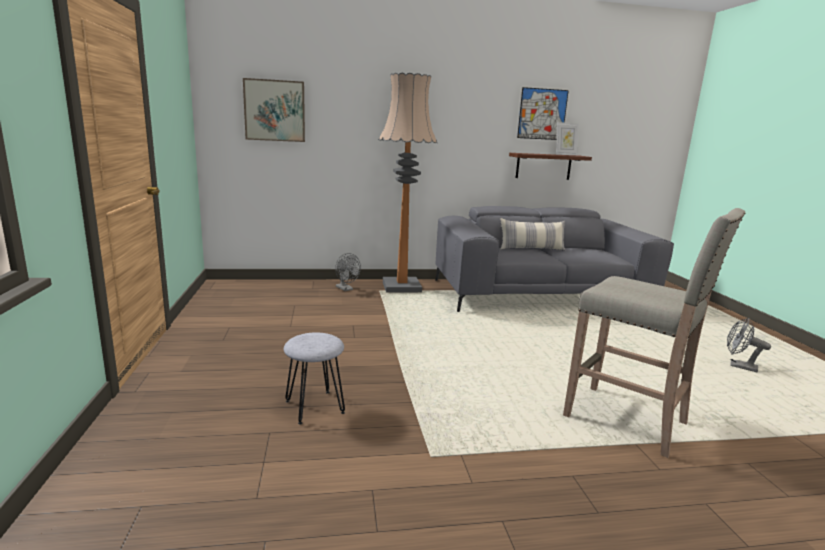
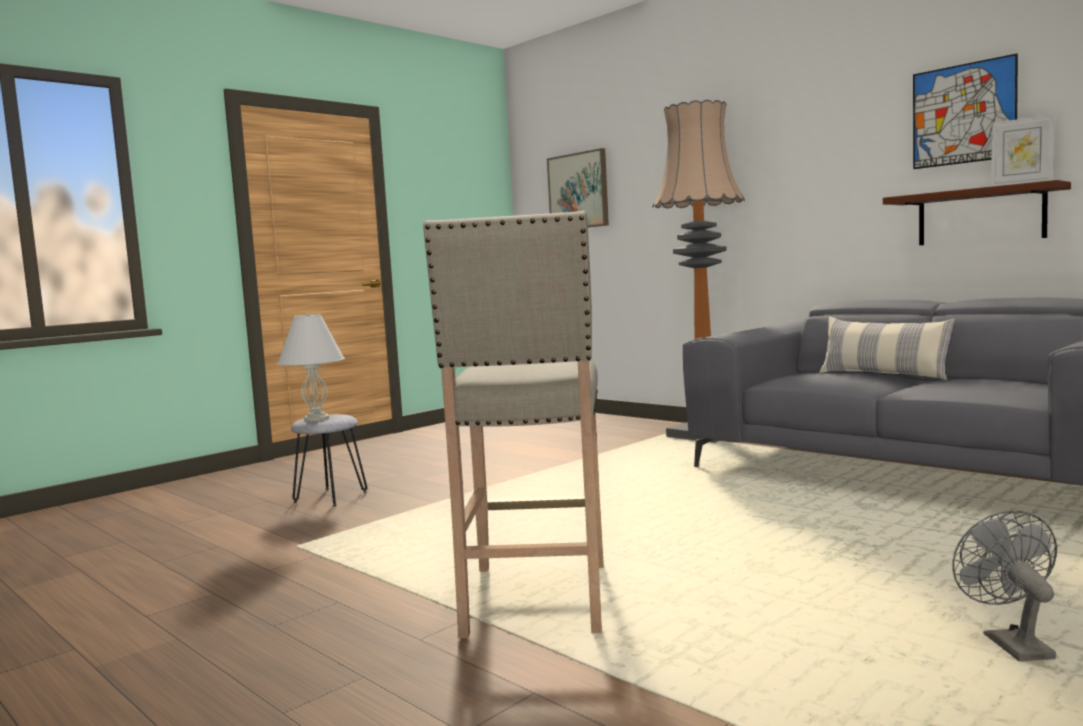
camera: 55 degrees right, 10 degrees down
grey fan [335,253,361,291] -> none
none -> white table lamp [278,313,345,421]

